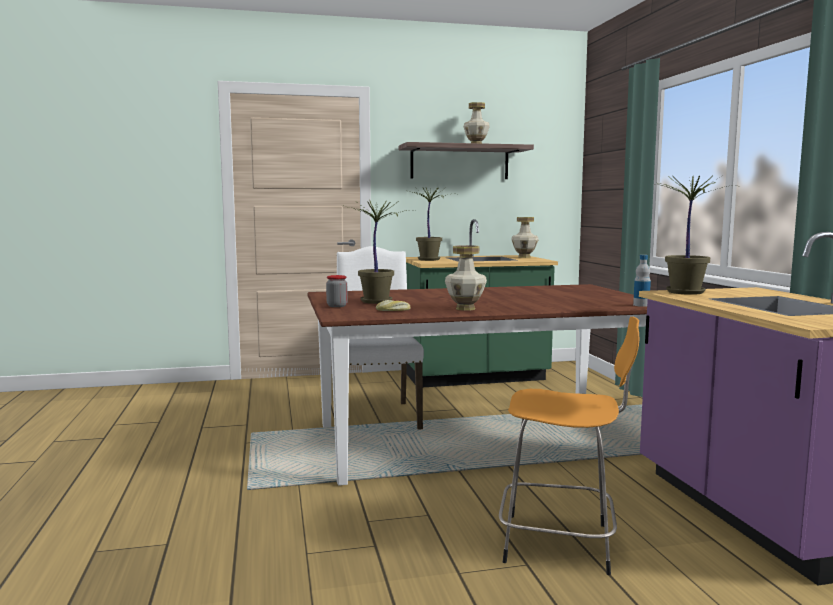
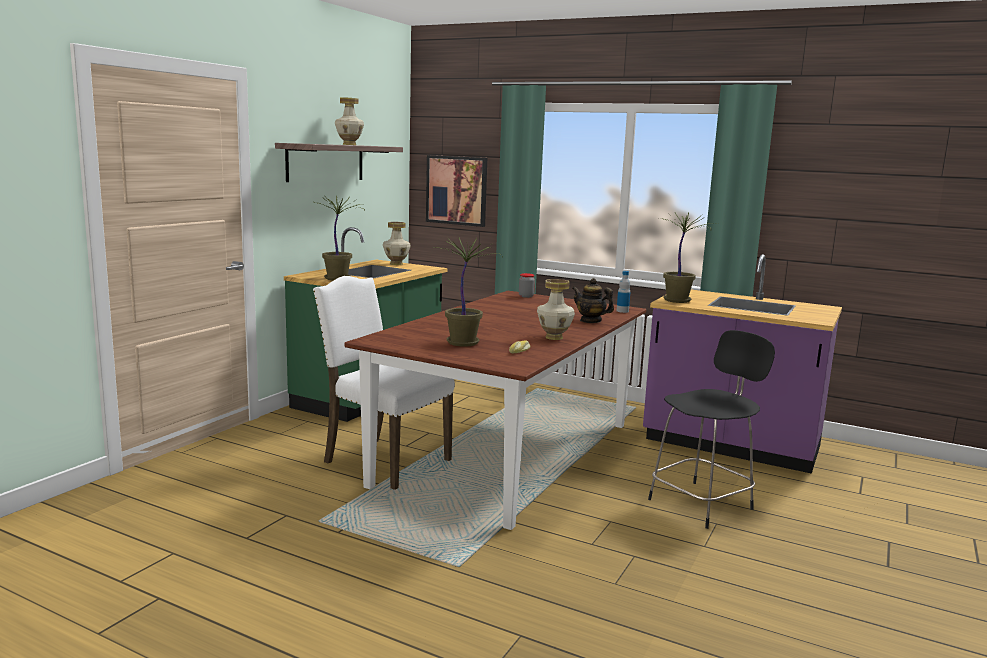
camera: 50 degrees left, 5 degrees up
jar [326,275,348,307] -> jar moved to [519,273,535,298]
orange stool [499,317,640,575] -> black stool [648,330,775,529]
none -> picture [426,155,487,227]
none -> teapot [572,278,614,323]

